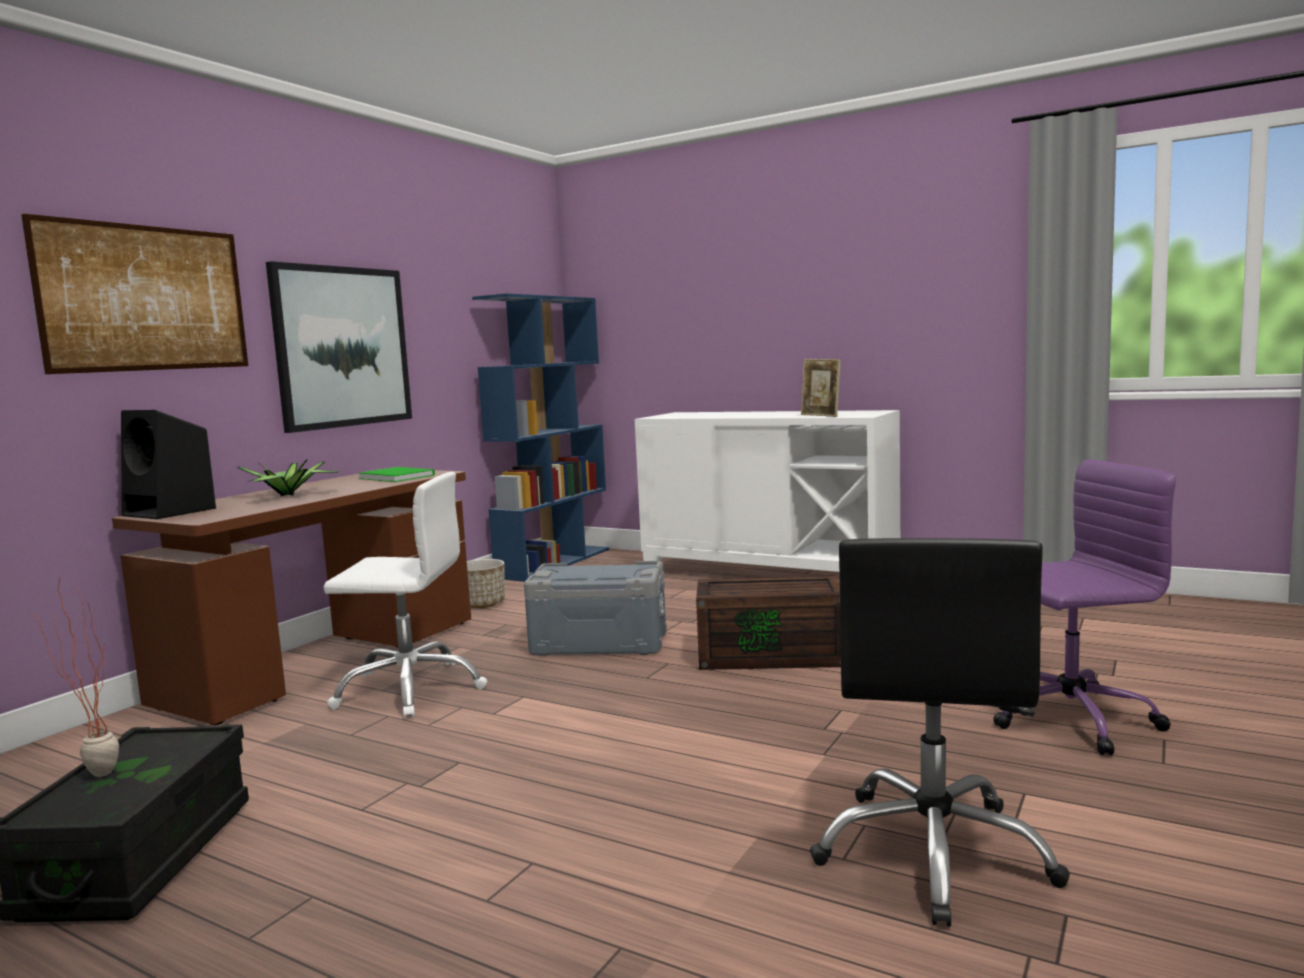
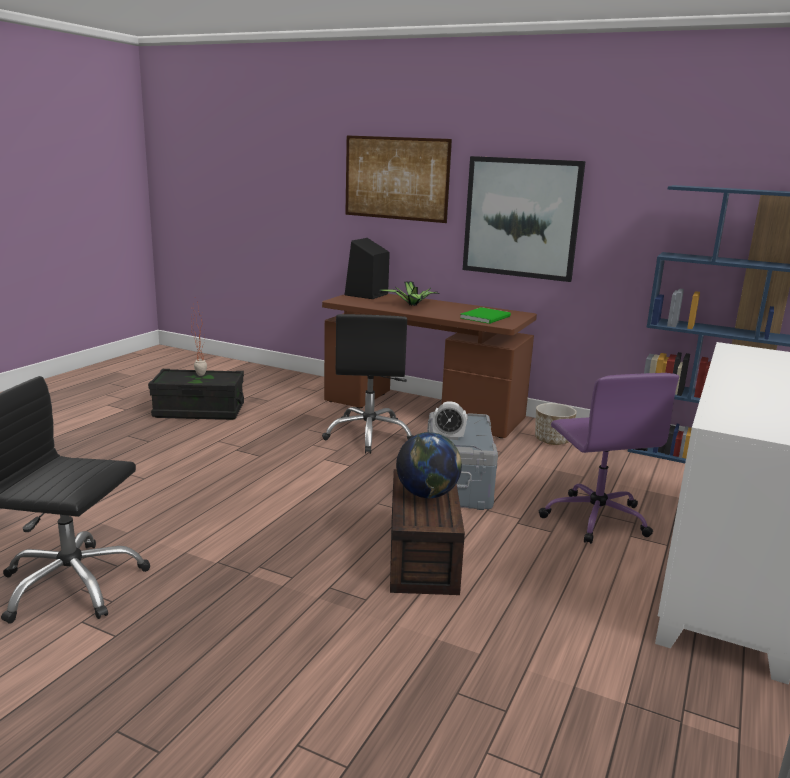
camera: 85 degrees right, 10 degrees up
white office chair [324,472,487,719] -> black office chair [322,314,413,454]
picture frame [801,359,841,417] -> none
purple office chair [993,460,1176,755] -> purple office chair moved to [539,373,679,544]
none -> globe [396,432,462,498]
none -> alarm clock [433,401,467,440]

